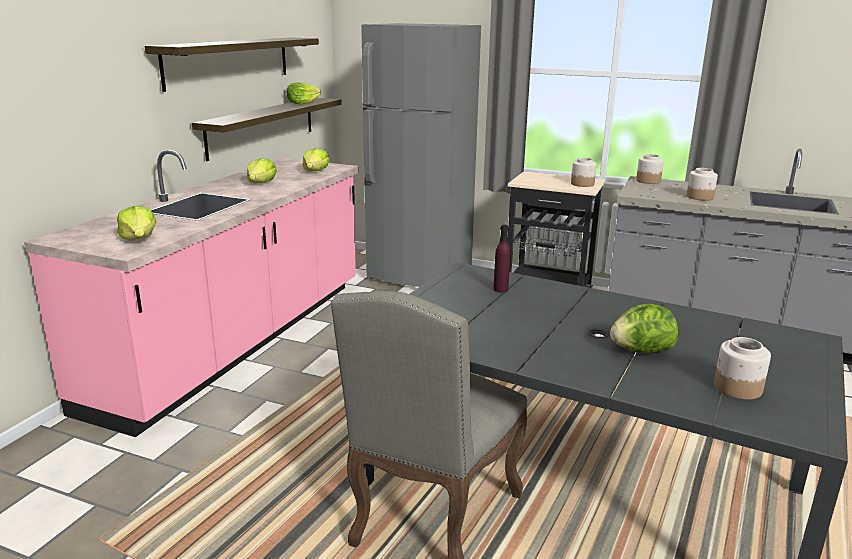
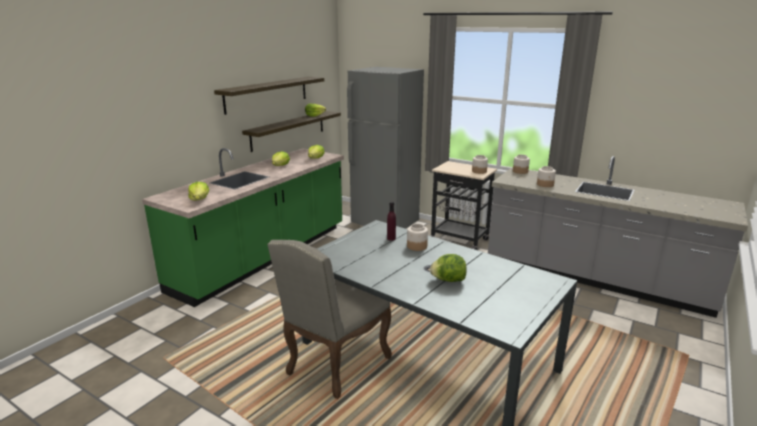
camera: 10 degrees right, 0 degrees up
pink counter [24,150,359,437] -> green counter [142,148,344,307]
jar [714,337,771,400] -> jar moved to [407,224,428,251]

